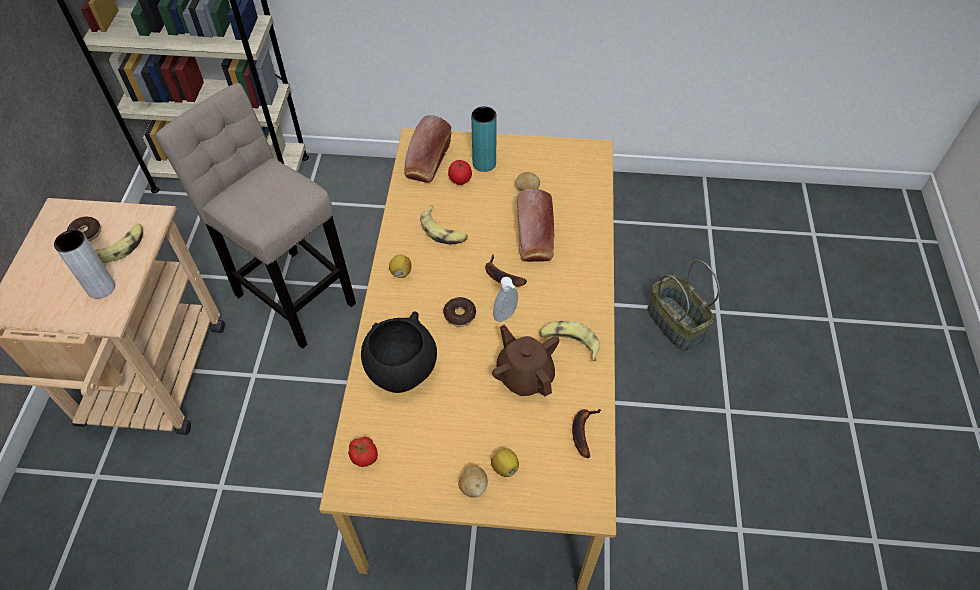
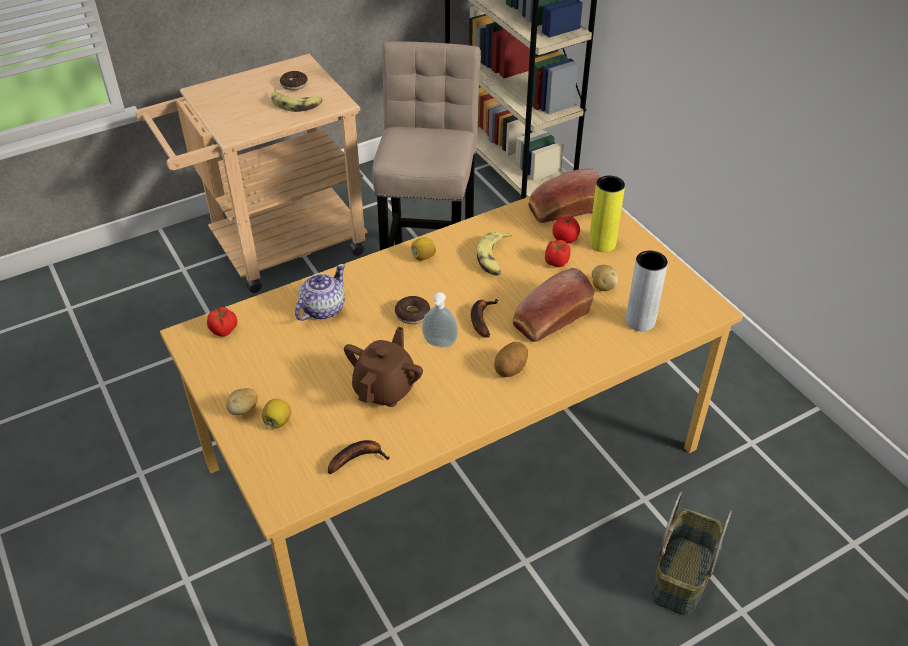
camera: 55 degrees right, 10 degrees down
grey vase [54,230,115,299] -> grey vase moved to [626,251,668,331]
black bowl [361,311,437,393] -> teapot [295,264,345,321]
turquoise vase [471,106,497,172] -> yellow vase [589,176,625,252]
banana [539,321,600,361] -> none
none -> potato [494,342,528,377]
none -> tomato [545,240,570,267]

